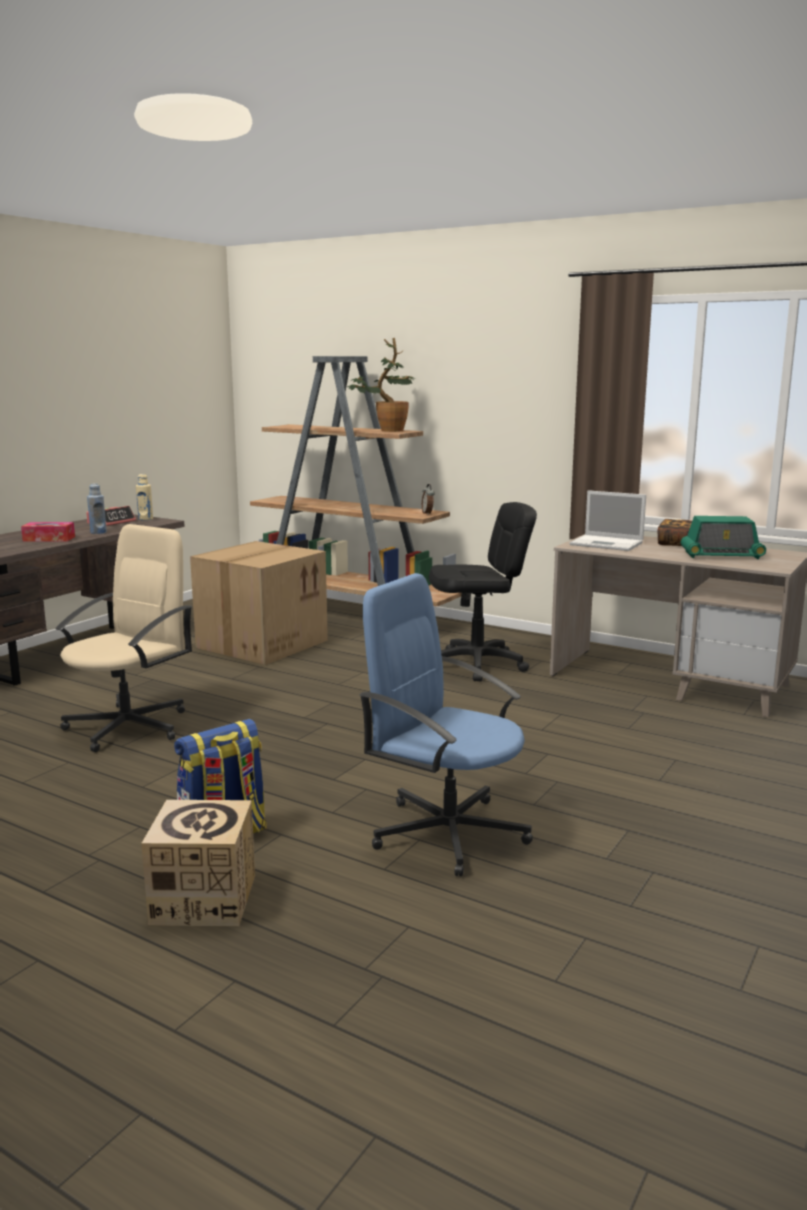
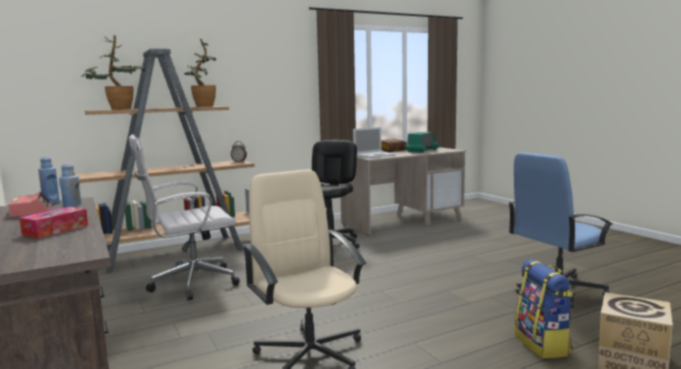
camera: 60 degrees left, 5 degrees down
beige bottle [136,474,153,520] -> blue bottle [38,157,60,205]
cardboard box [190,541,328,665] -> white office chair [129,134,240,301]
none -> potted plant [81,35,145,110]

